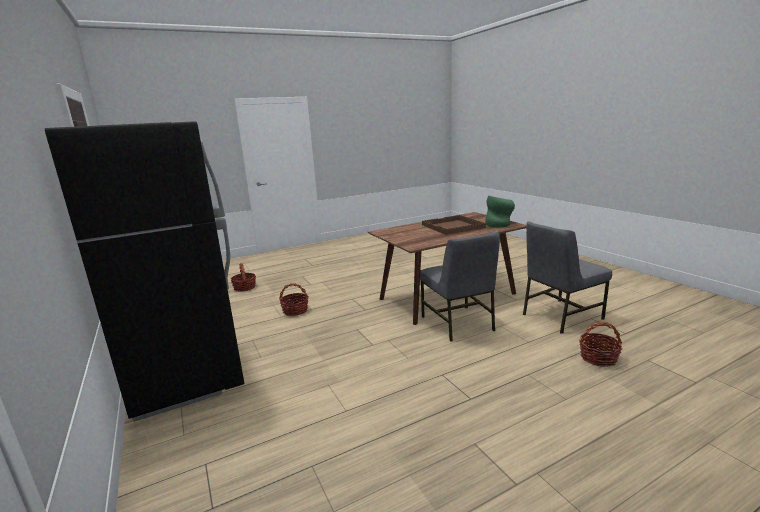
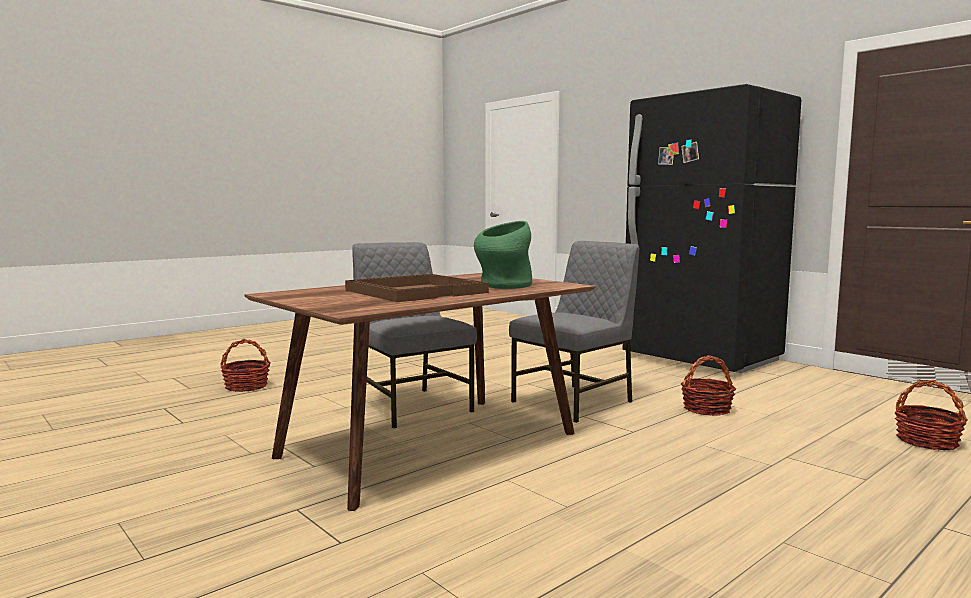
camera: 165 degrees right, 10 degrees down
green vase [485,196,515,227] -> green vase moved to [474,221,532,289]
grey chair [523,221,612,334] -> grey chair moved to [509,241,639,423]

